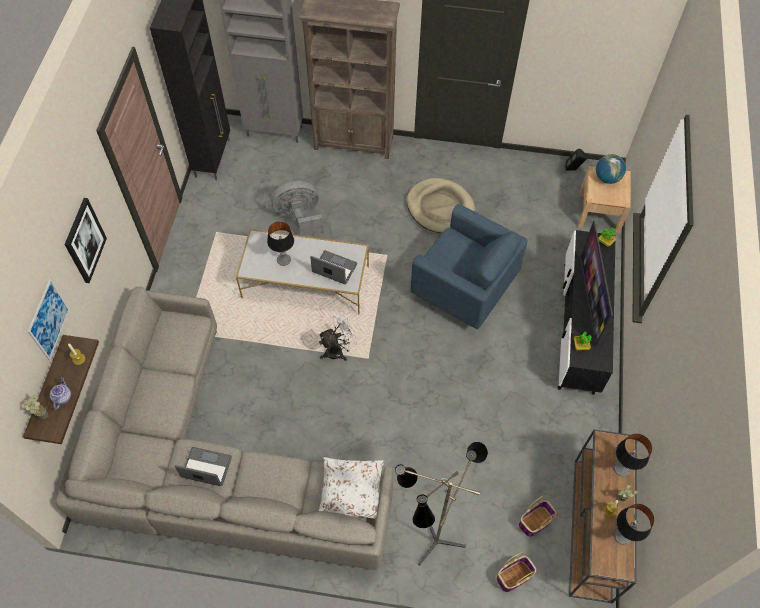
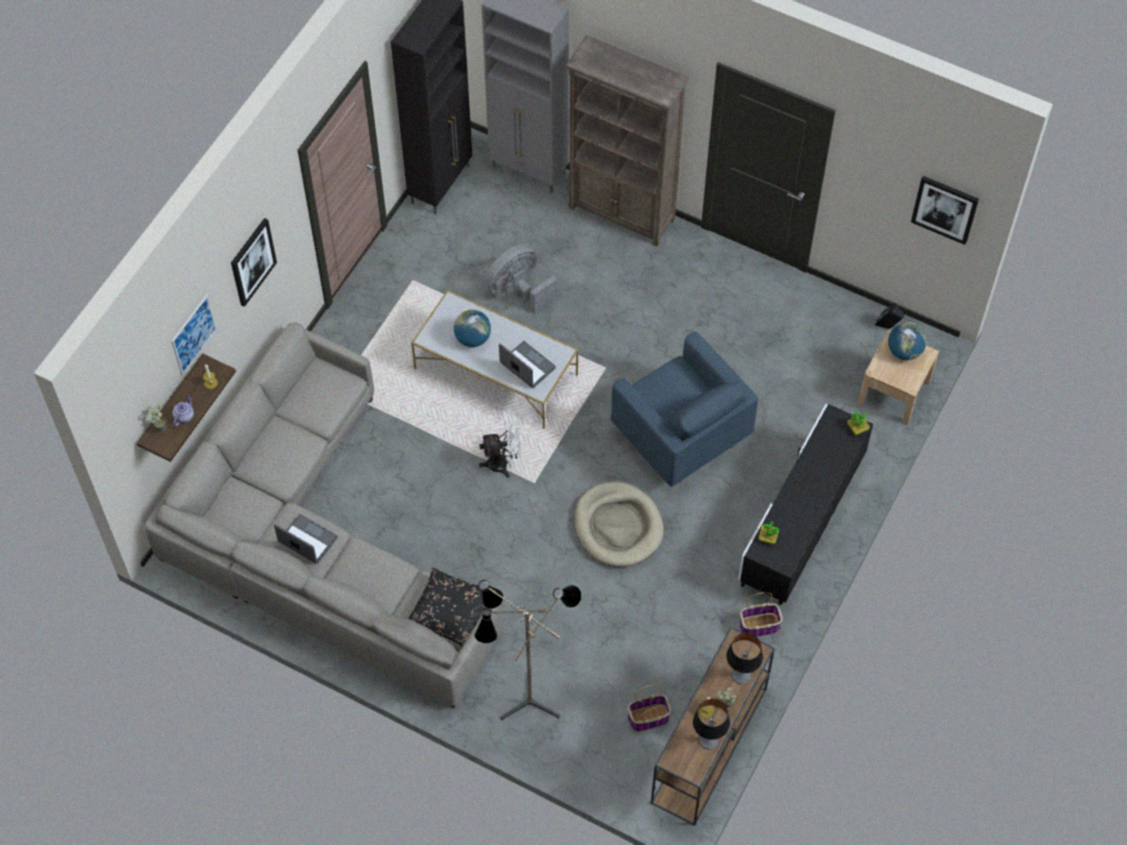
camera: 20 degrees right, 0 degrees up
table lamp [267,222,294,266] -> globe [454,310,491,347]
grey fan [271,181,324,236] -> grey fan turned 45 degrees counterclockwise [485,245,557,313]
white pillow [319,457,384,519] -> black pillow [408,567,485,646]
beige dog bed [407,178,475,233] -> beige dog bed moved to [574,482,664,567]
basket [497,552,536,592] -> basket moved to [739,592,783,637]
television [580,221,613,348] -> none
none -> picture [911,176,979,245]

